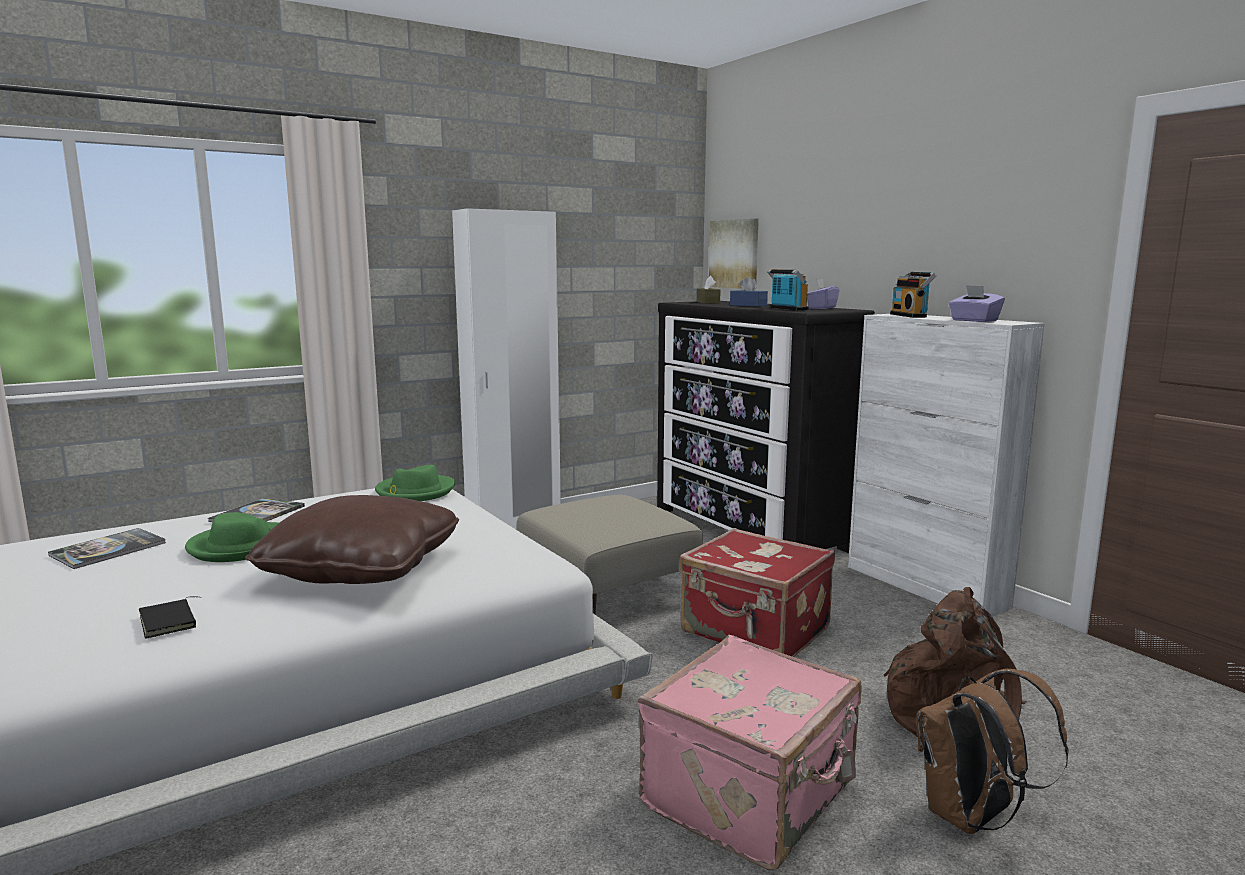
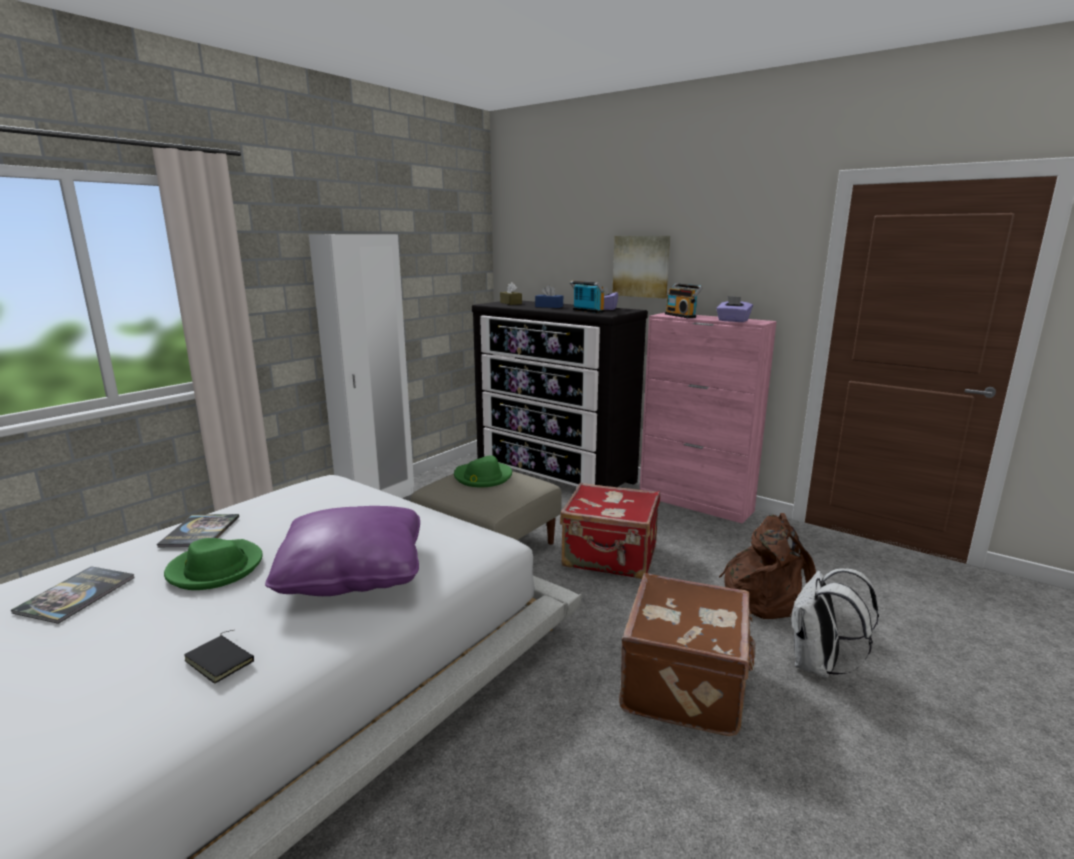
camera: 20 degrees left, 5 degrees up
brown pillow [245,495,459,584] -> purple pillow [265,506,420,596]
green hat [375,465,455,501] -> green hat moved to [454,456,512,487]
pink suitcase [638,635,862,870] -> brown suitcase [619,573,756,736]
picture [709,218,759,288] -> picture moved to [613,236,670,298]
white cabinet [848,314,1045,617] -> pink cabinet [640,313,777,524]
brown backpack [916,669,1069,834] -> white backpack [790,568,879,678]

